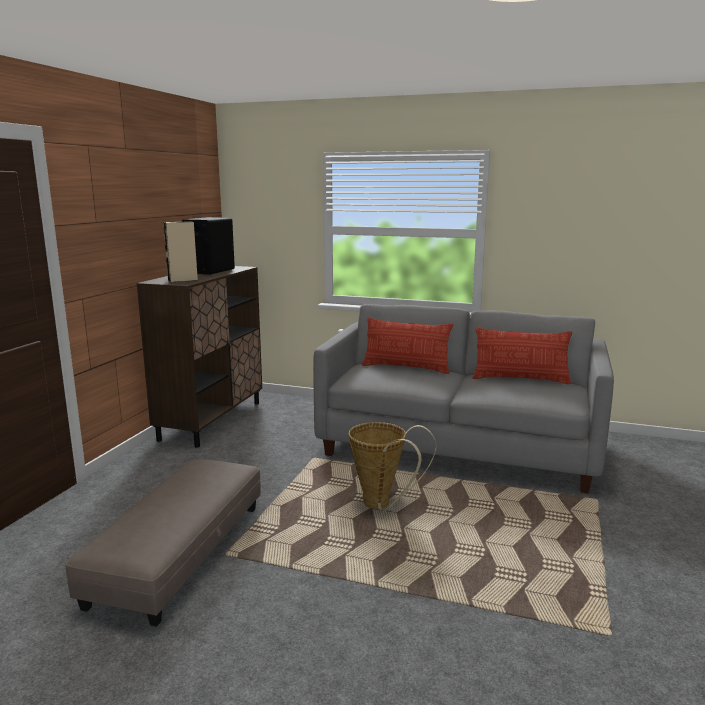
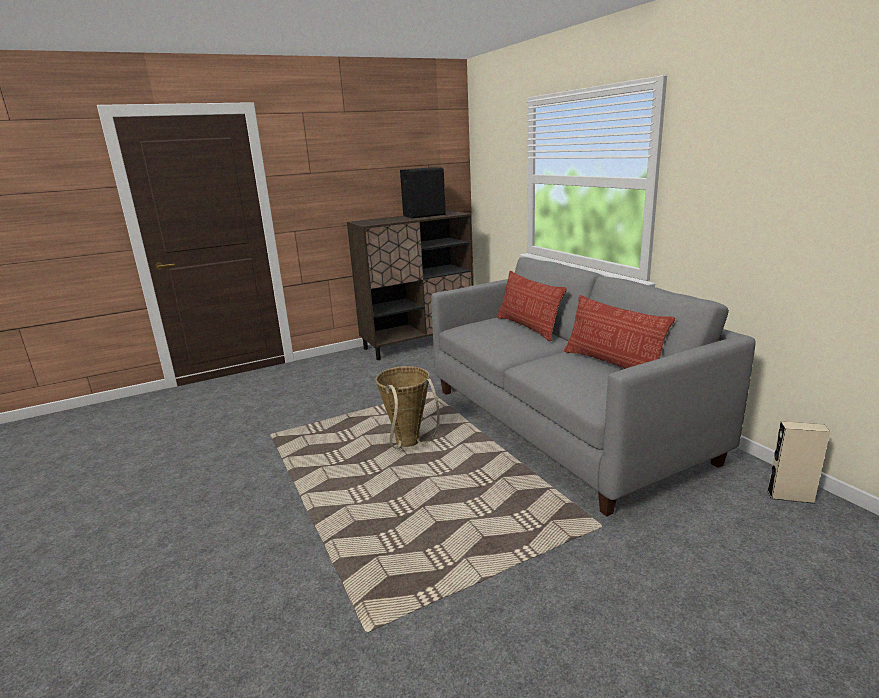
camera: 45 degrees right, 5 degrees up
grey ottoman [66,459,261,627] -> none
beige speaker [164,221,198,283] -> beige speaker moved to [767,421,830,504]

